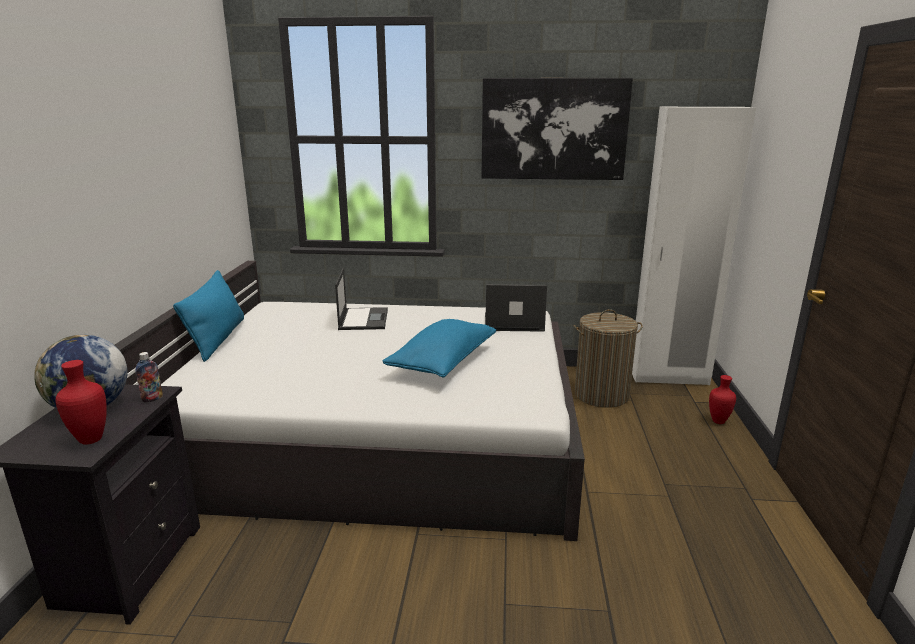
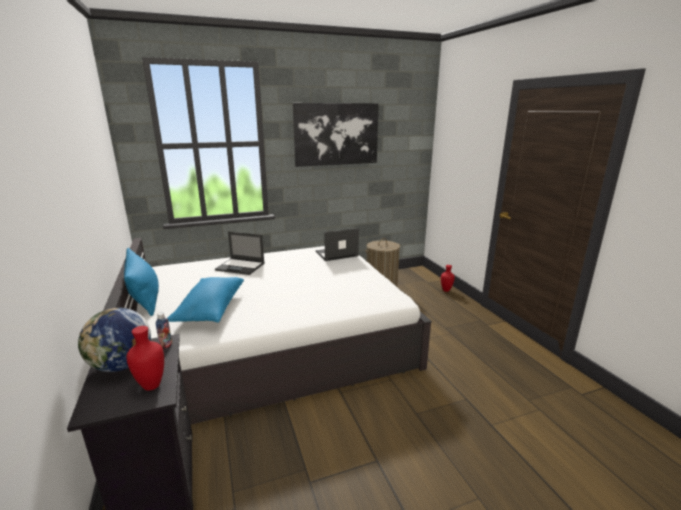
camera: 25 degrees left, 0 degrees up
laptop [335,268,388,330] -> laptop turned 135 degrees clockwise [215,232,265,275]
blue pillow [382,319,496,378] -> blue pillow moved to [167,277,244,322]
white wardrobe [632,107,756,385] -> none

